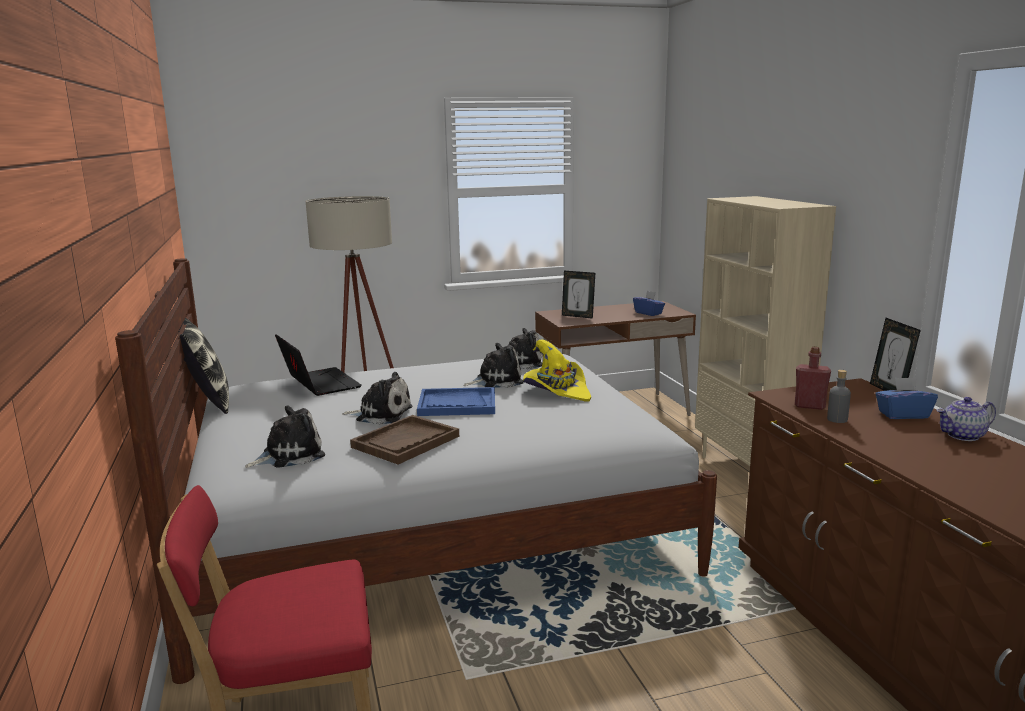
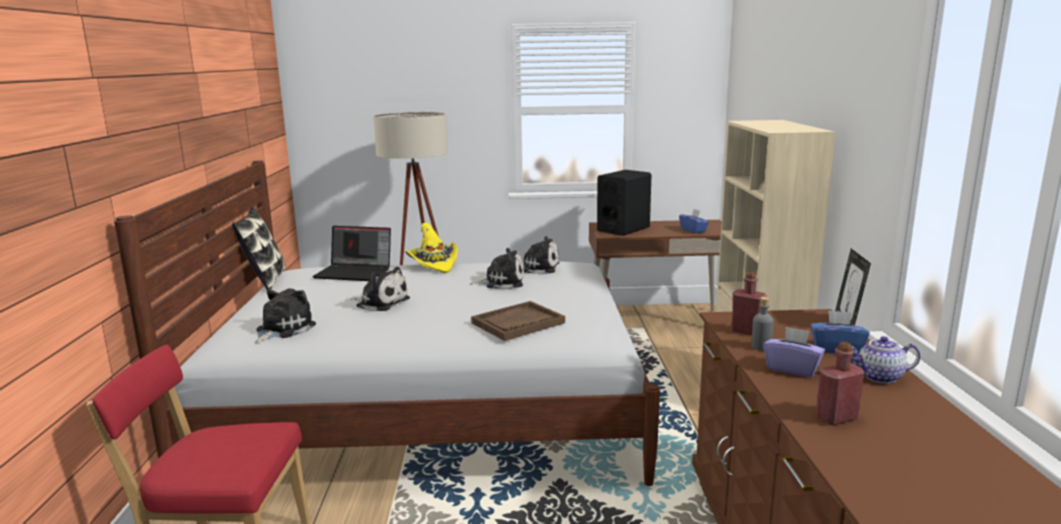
camera: 15 degrees right, 0 degrees up
plush toy [245,405,325,468] -> plush toy turned 45 degrees counterclockwise [255,288,316,344]
laptop [275,334,362,396] -> laptop turned 120 degrees clockwise [312,226,391,281]
brown tray [350,415,459,465] -> brown tray moved to [471,301,565,341]
blue tray [417,387,495,416] -> none
yellow hat [523,340,591,401] -> yellow hat moved to [405,223,458,273]
picture frame [562,271,595,319] -> black speaker [597,170,651,236]
none -> purple tissue box [764,326,825,378]
none -> red bottle [816,342,864,425]

